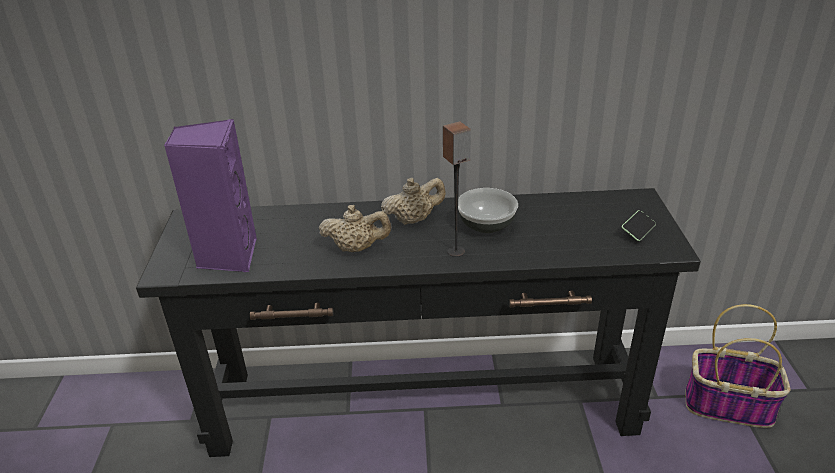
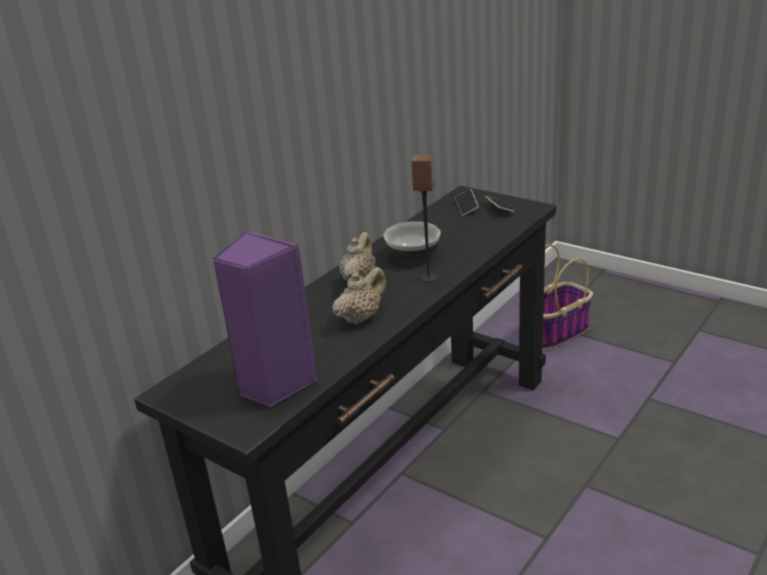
camera: 50 degrees left, 5 degrees down
none -> phone [455,189,479,216]

